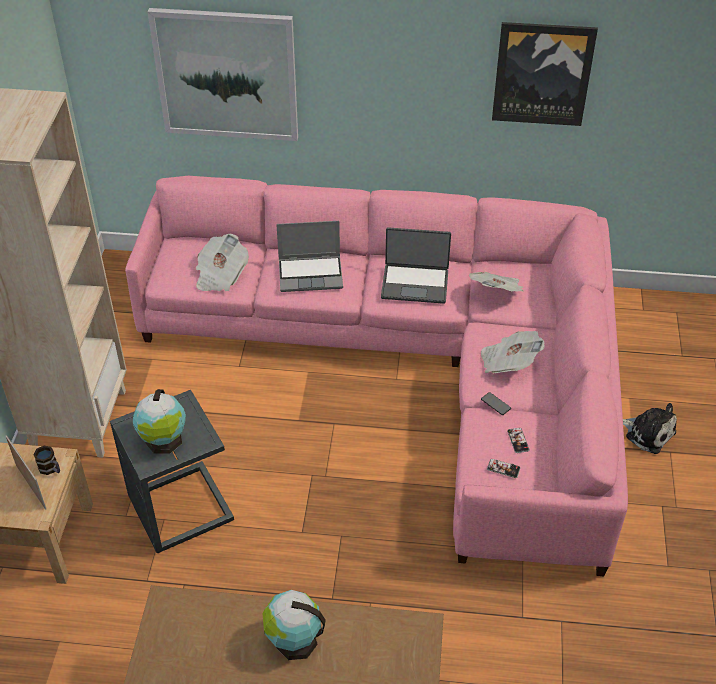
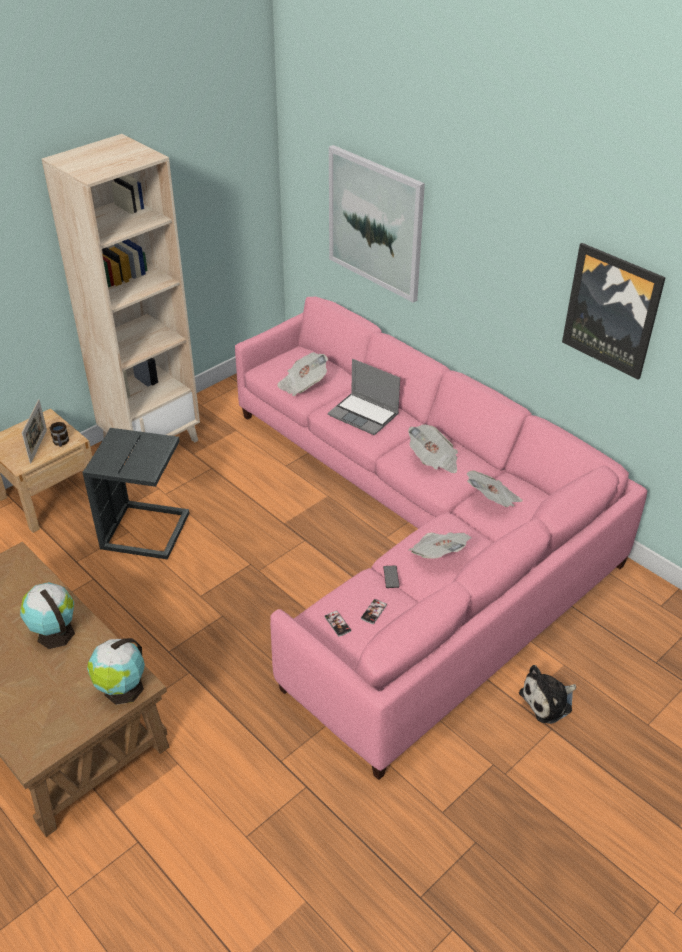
camera: 40 degrees right, 5 degrees down
globe [133,389,186,454] -> globe moved to [87,638,145,705]
laptop [381,227,451,304] -> newspaper [408,424,458,473]
plush toy [623,403,677,454] -> plush toy turned 75 degrees clockwise [519,665,576,724]

